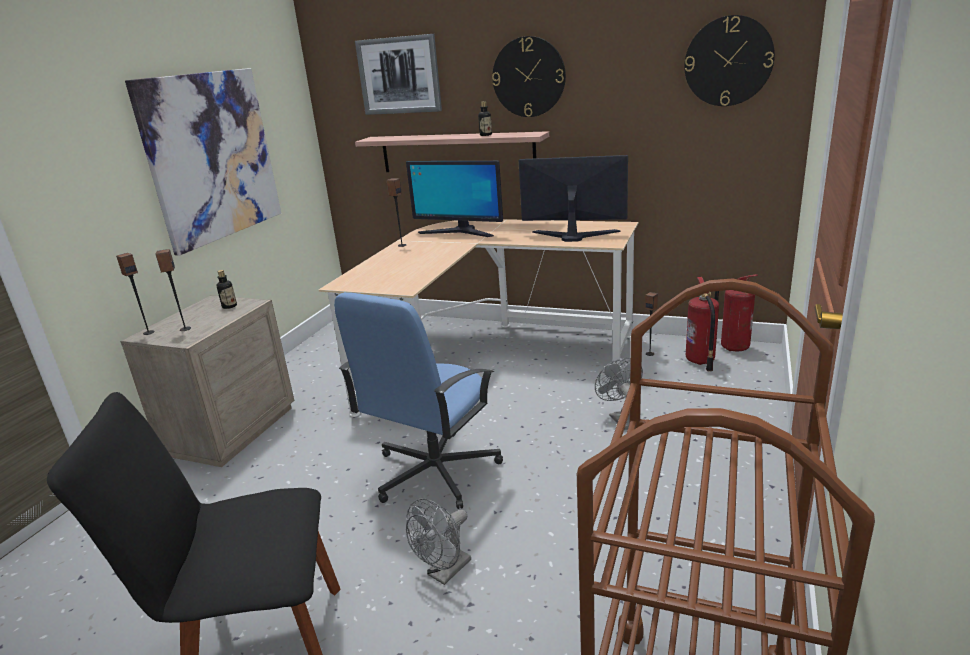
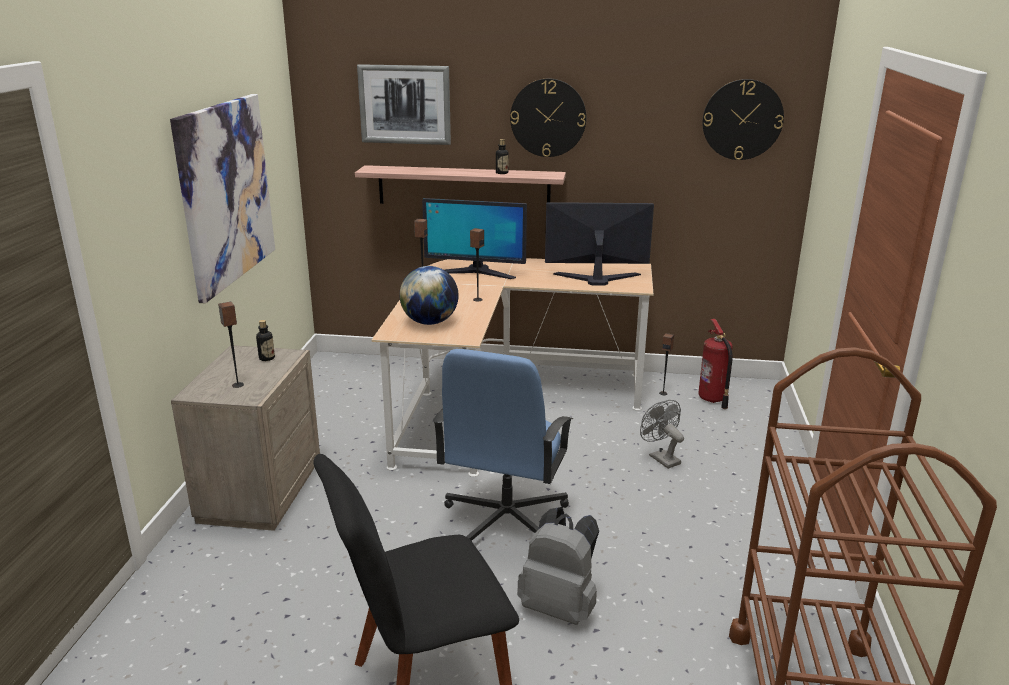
camera: 15 degrees left, 0 degrees up
speaker [116,253,155,335] -> speaker moved to [470,228,484,302]
grey fan [406,498,471,585] -> grey backpack [517,507,599,625]
fire extinguisher [715,274,758,351] -> none
none -> globe [399,266,459,325]

